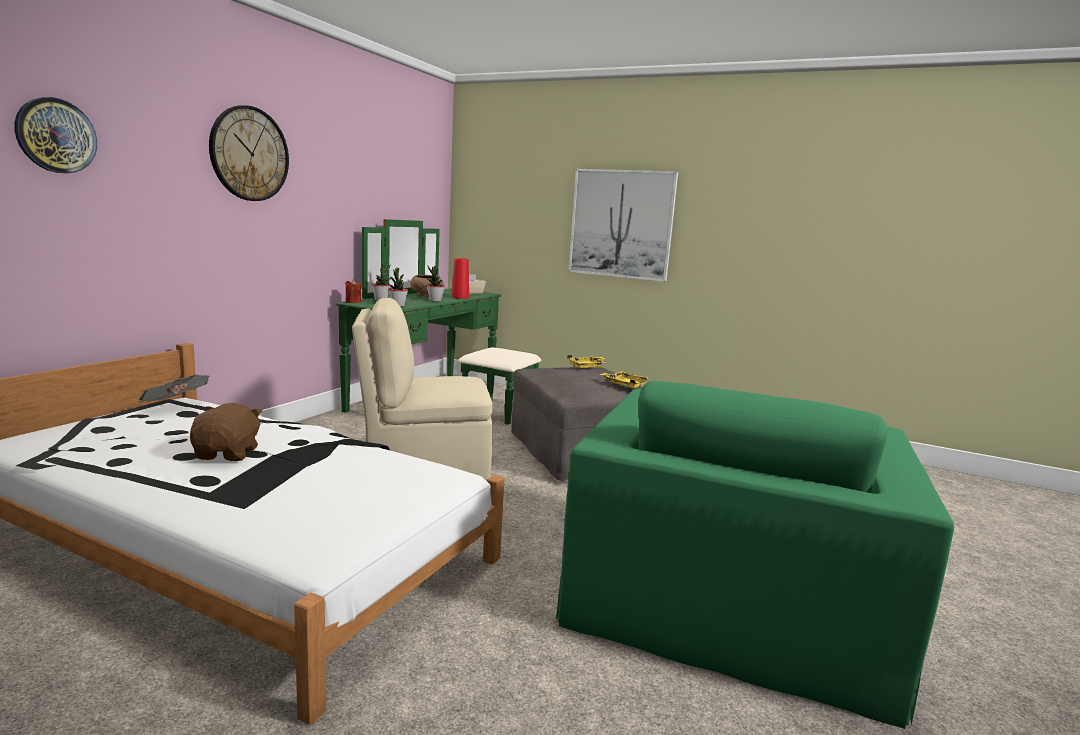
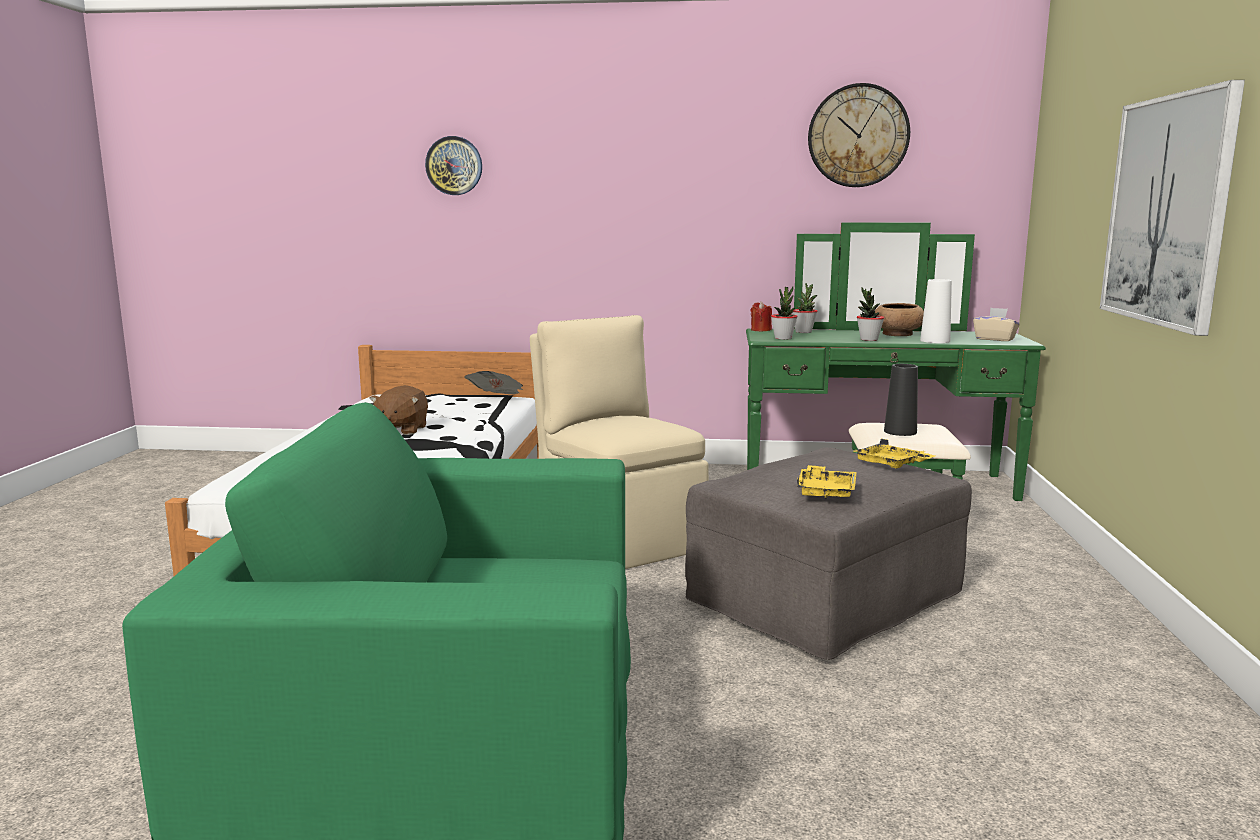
camera: 70 degrees right, 0 degrees up
brown plush toy [190,403,263,461] -> brown plush toy turned 120 degrees clockwise [369,385,428,435]
wall clock [209,105,289,201] -> wall clock moved to [808,83,910,187]
red vase [451,258,469,299] -> white vase [920,279,952,343]
none -> black vase [884,364,918,436]

